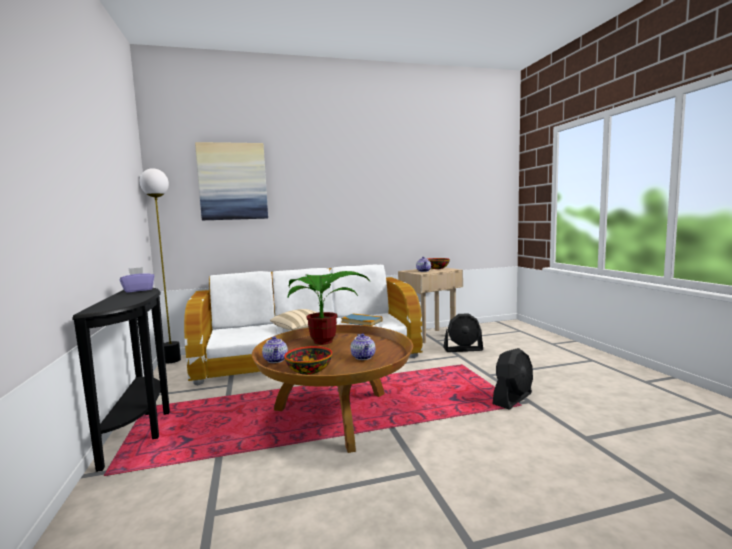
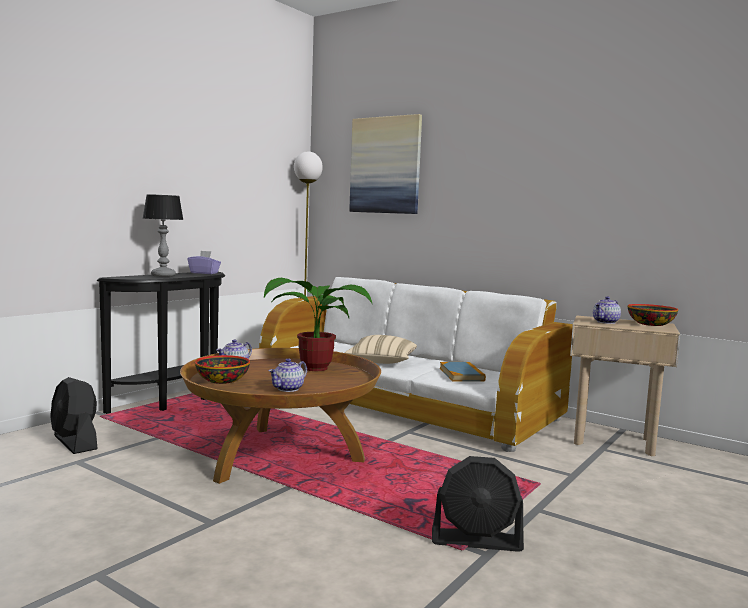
camera: 50 degrees right, 0 degrees up
black fan [443,313,483,352] -> black fan moved to [50,377,97,454]
none -> table lamp [143,194,184,277]

